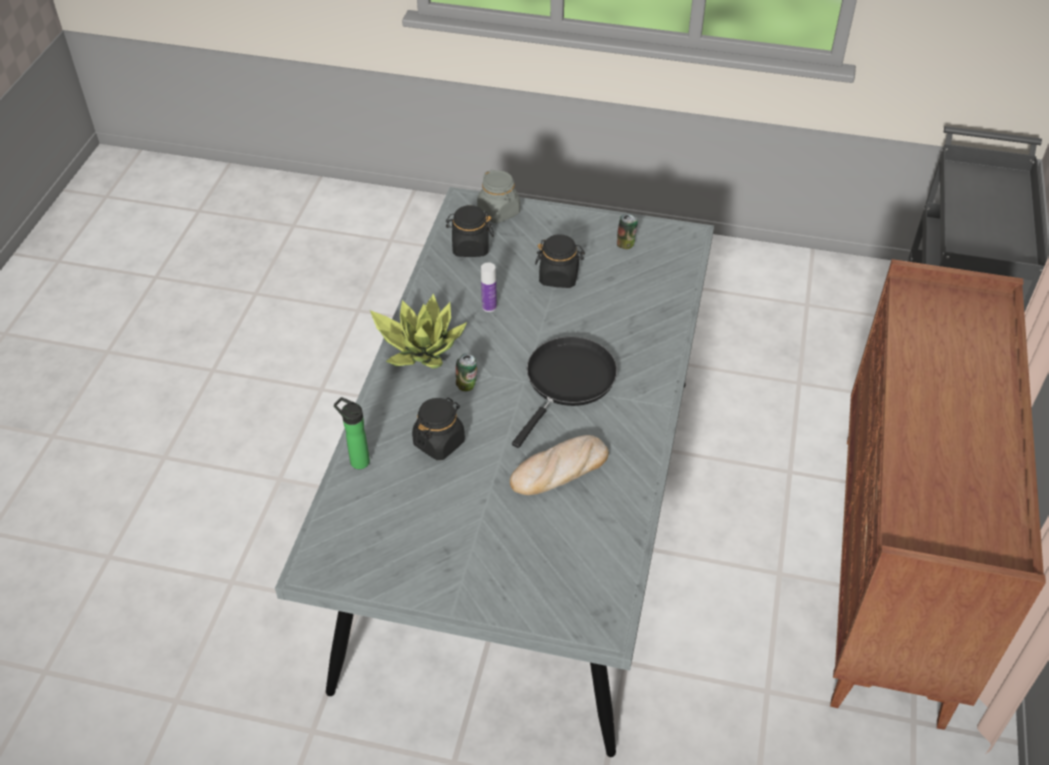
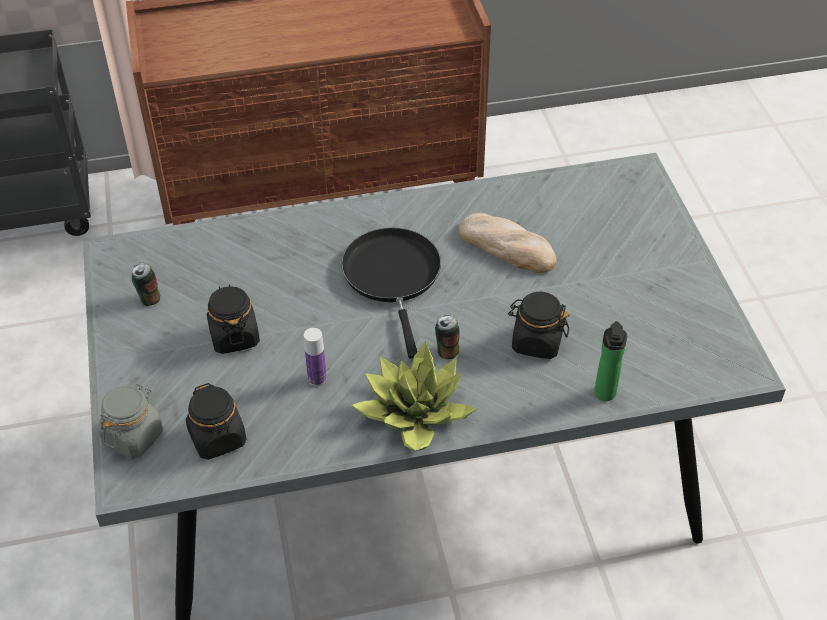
camera: 115 degrees left, 0 degrees up
black frying pan [512,337,617,448] -> black frying pan turned 75 degrees clockwise [341,227,441,358]

